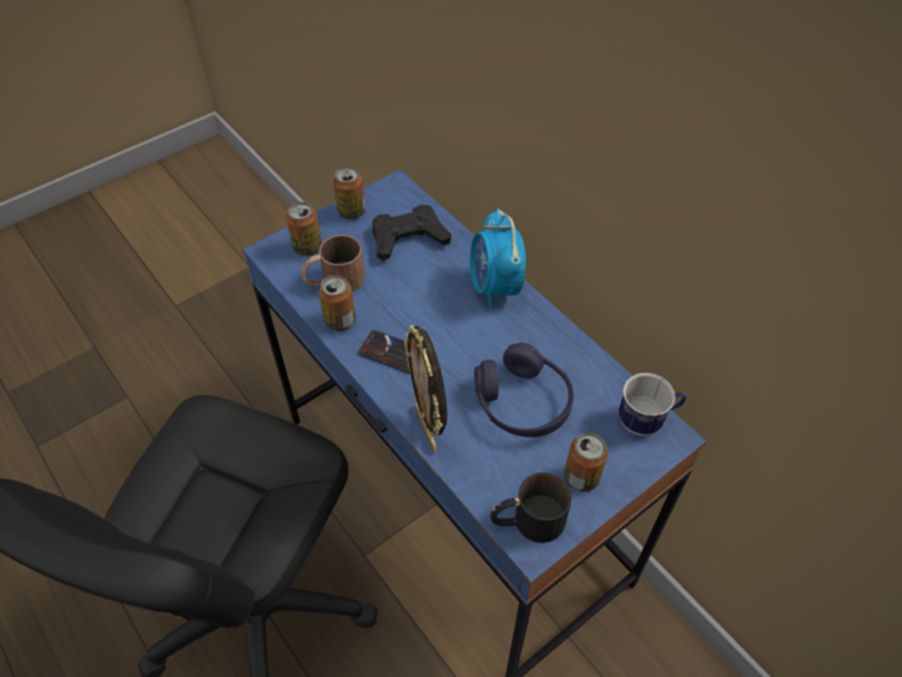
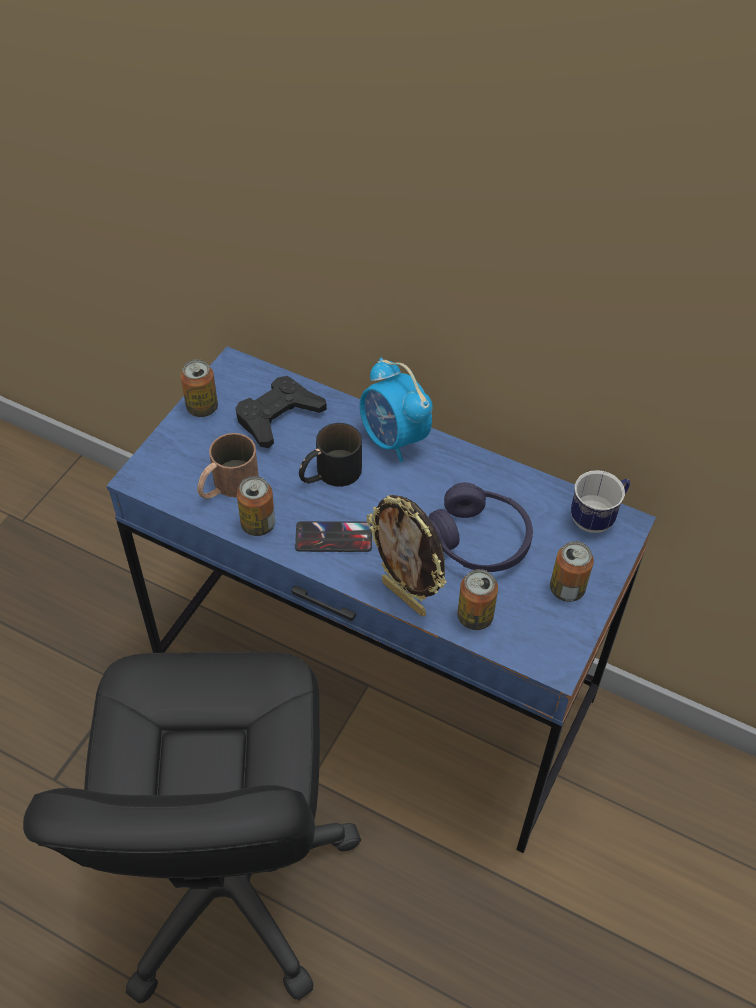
camera: 25 degrees left, 0 degrees up
can [286,202,322,256] -> can moved to [457,569,498,630]
black mug [490,472,572,543] -> black mug moved to [299,423,362,487]

